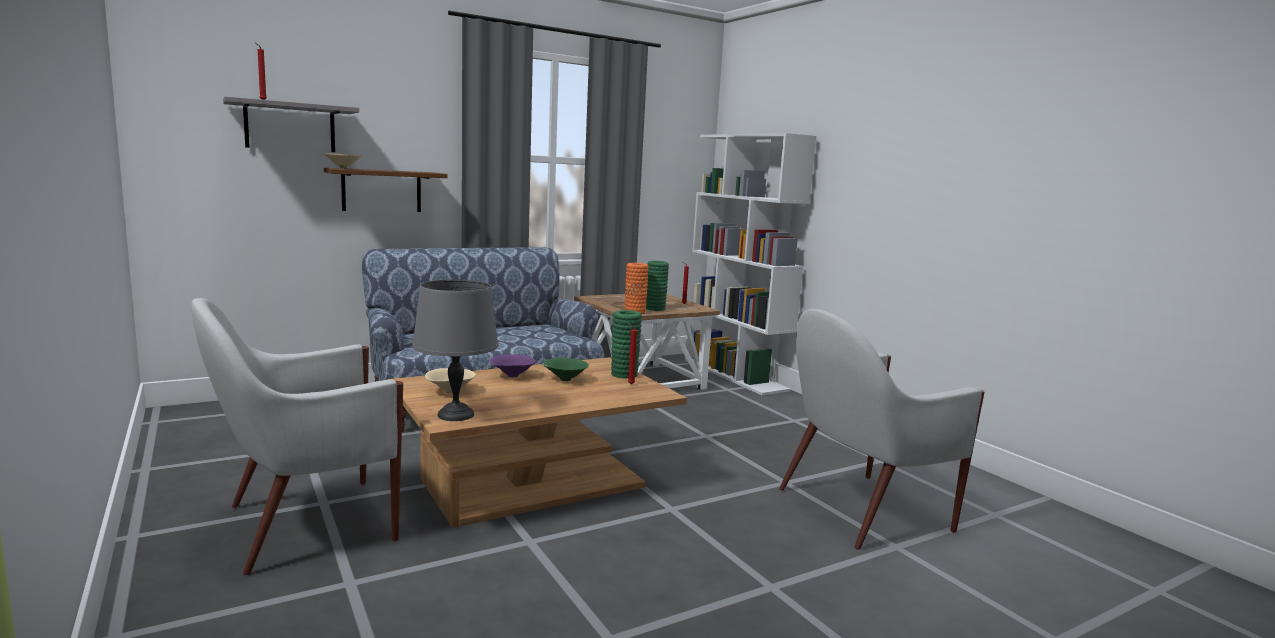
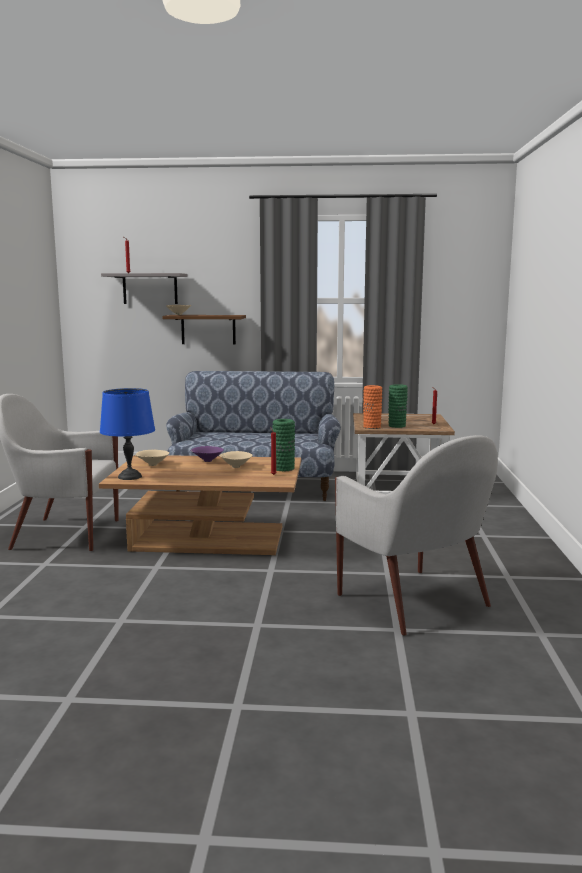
camera: 35 degrees right, 0 degrees up
grey table lamp [412,279,498,421] -> blue table lamp [100,388,155,480]
green bowl [542,358,589,381] -> beige bowl [219,451,253,468]
white bookcase [685,133,816,395] -> none
white armchair [779,309,985,550] -> white armchair turned 135 degrees counterclockwise [335,435,498,636]

